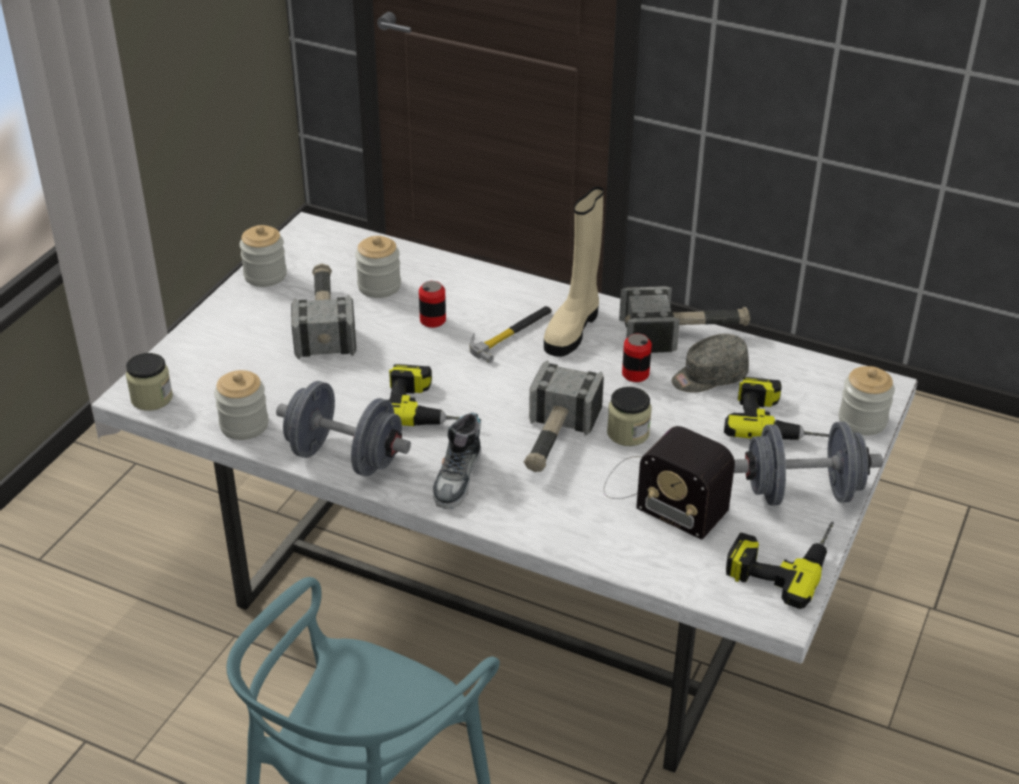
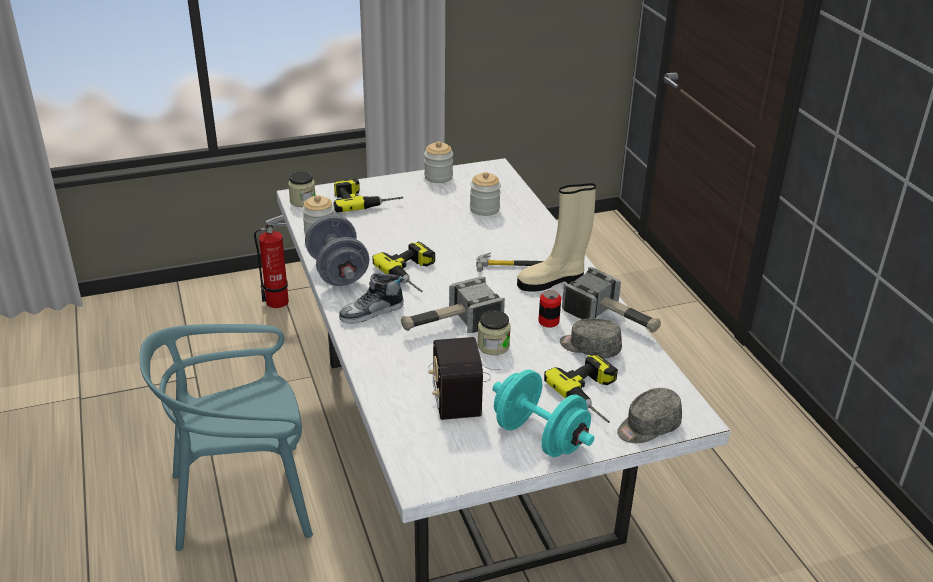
camera: 45 degrees right, 5 degrees down
hammer [291,263,356,359] -> none
can [419,281,446,328] -> none
power drill [726,522,834,609] -> power drill moved to [334,178,403,213]
grey dumbbell [734,422,883,505] -> turquoise dumbbell [493,369,594,457]
jar [839,366,895,435] -> grey cap [617,388,682,443]
none -> fire extinguisher [254,215,289,308]

